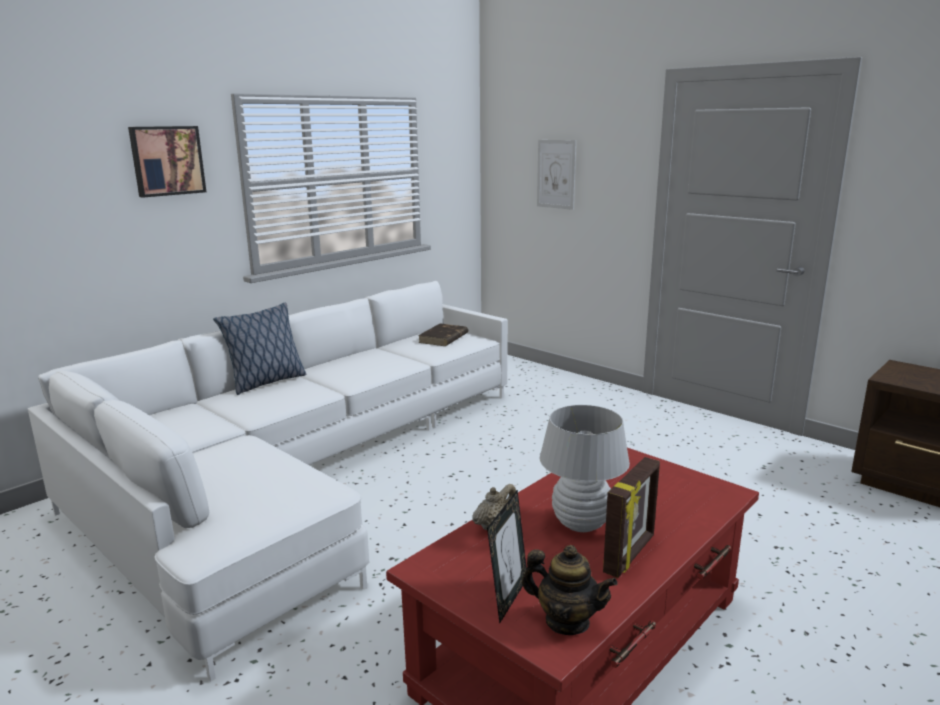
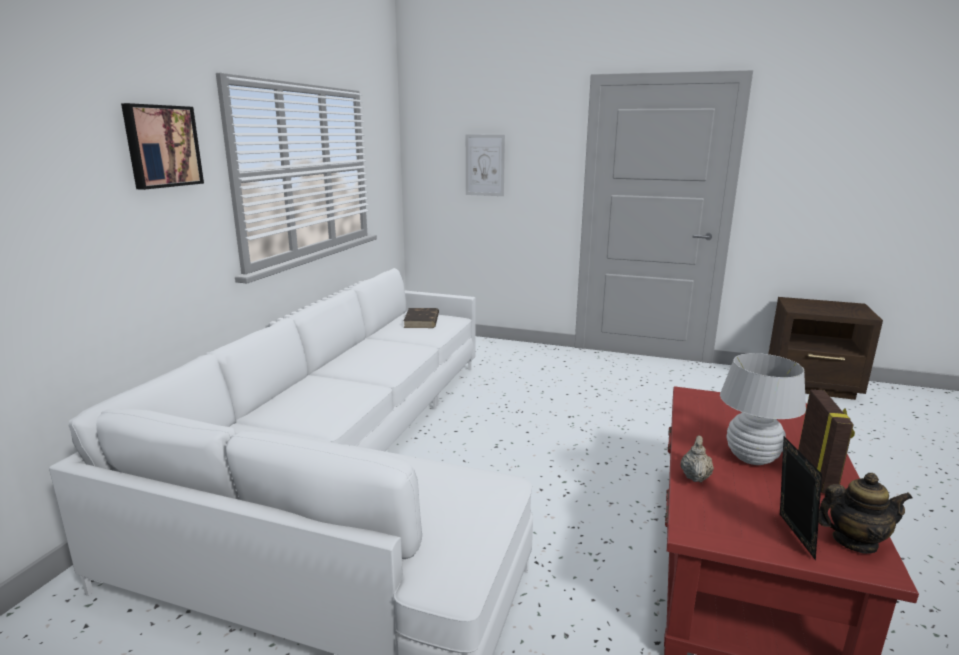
camera: 25 degrees left, 0 degrees up
pillow [213,302,307,395] -> none

